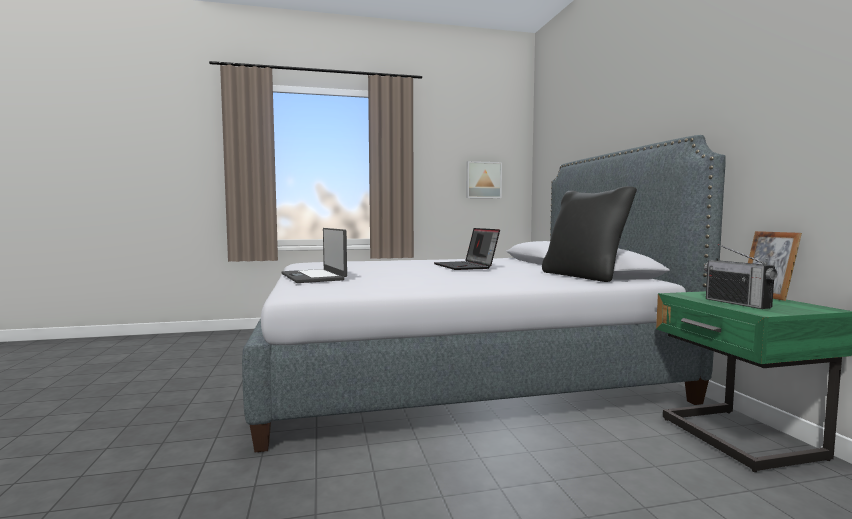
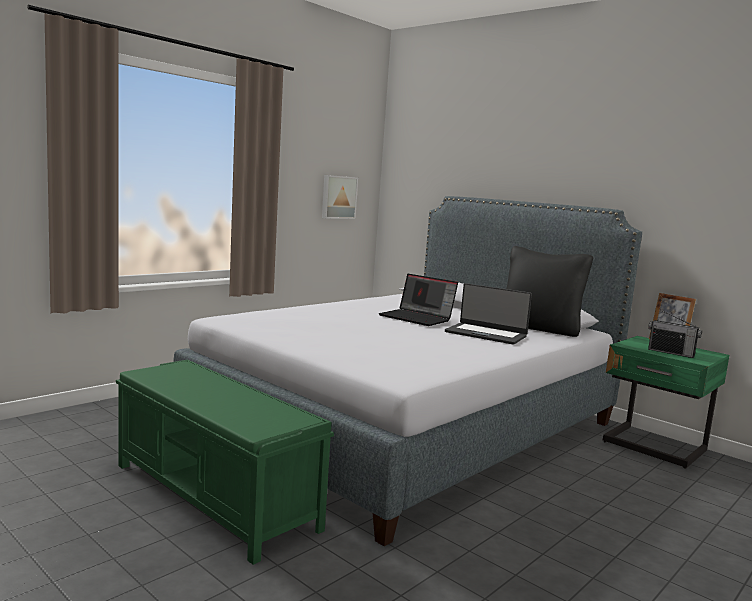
camera: 35 degrees left, 5 degrees up
laptop [282,228,347,283] -> laptop moved to [445,283,532,345]
none -> green bench [116,360,334,565]

